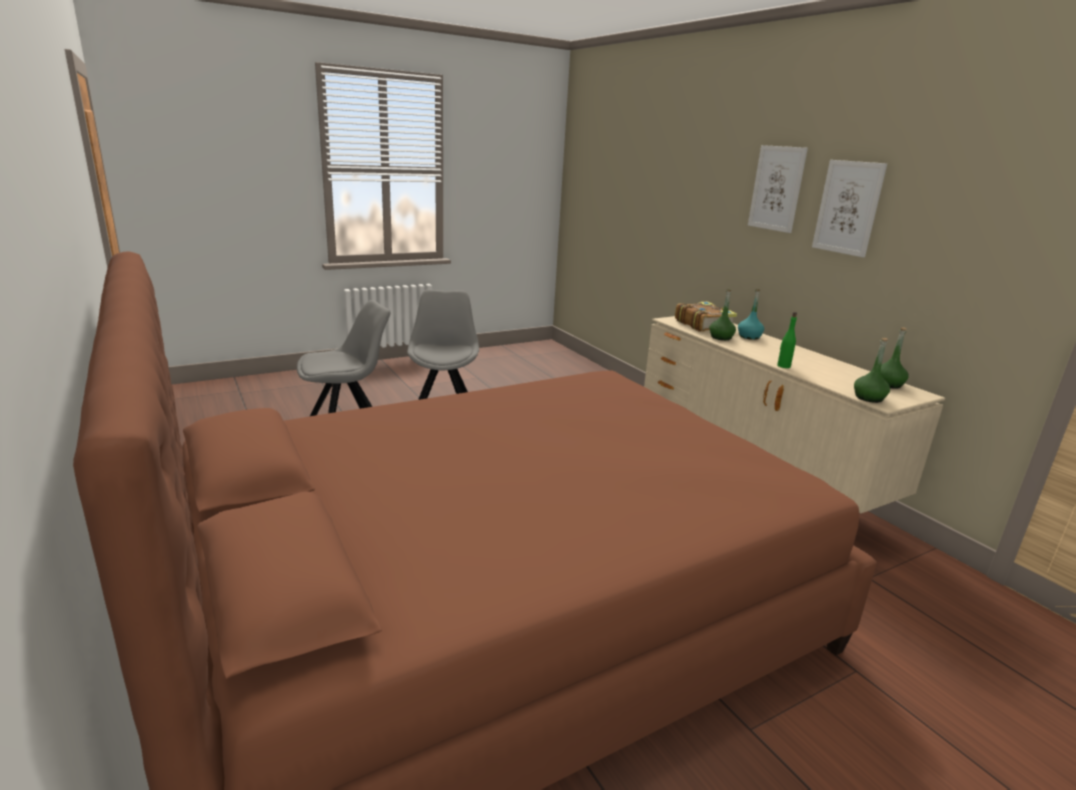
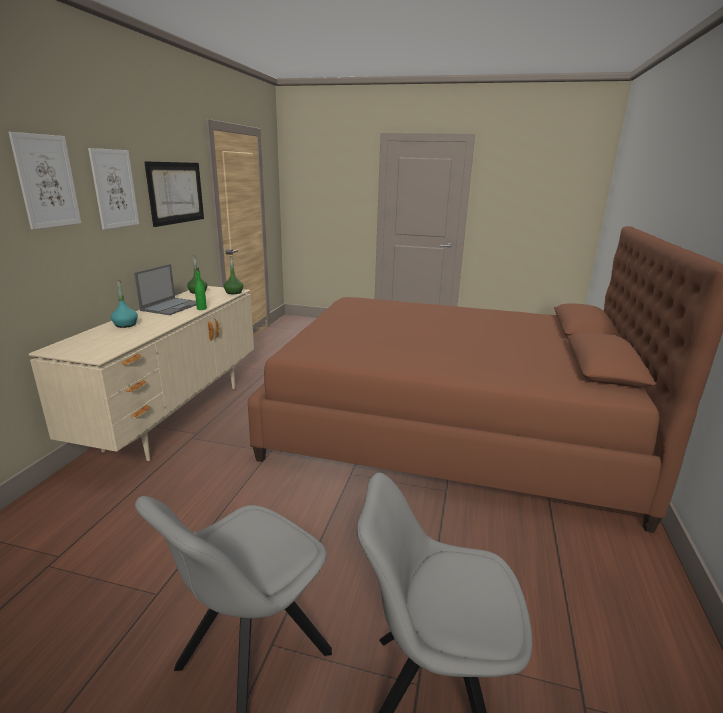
camera: 135 degrees left, 0 degrees up
book [675,302,737,332] -> none
green bottle [709,289,736,340] -> none
none -> laptop [134,264,196,315]
none -> picture [144,161,204,227]

